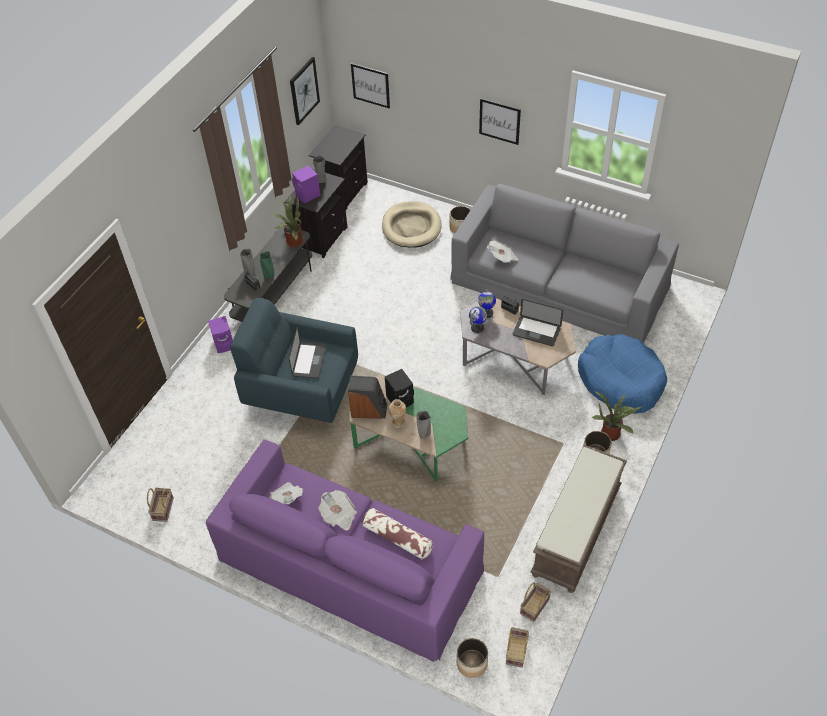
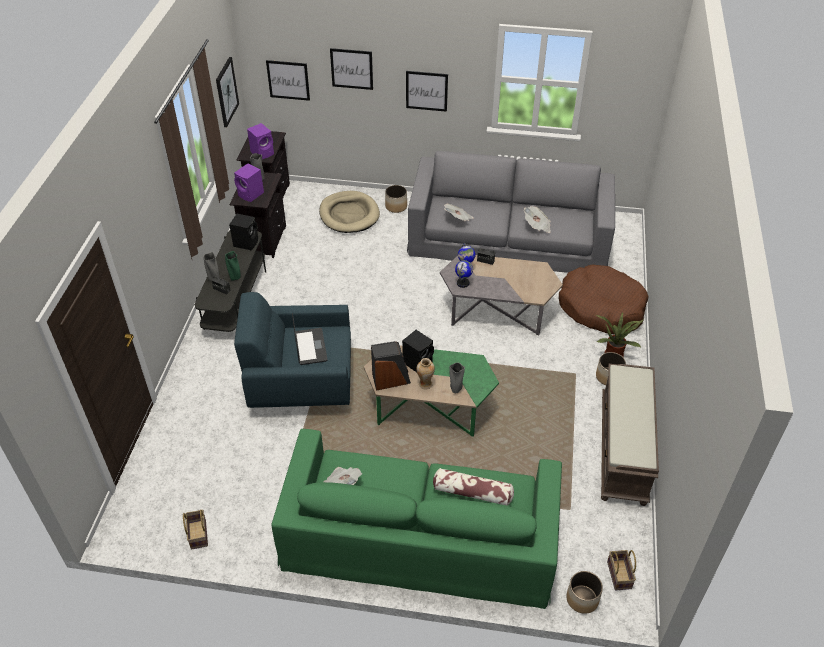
camera: 20 degrees left, 5 degrees down
purple sofa [206,440,484,662] -> green sofa [271,429,562,609]
purple speaker [208,316,233,353] -> purple speaker moved to [247,123,274,159]
potted plant [273,195,303,248] -> black speaker [229,214,258,250]
newspaper [319,490,357,531] -> newspaper moved to [524,206,551,233]
laptop [513,299,563,346] -> none
basket [520,582,551,622] -> none
blue dog bed [578,334,667,414] -> brown dog bed [559,265,649,335]
none -> picture [330,48,373,90]

